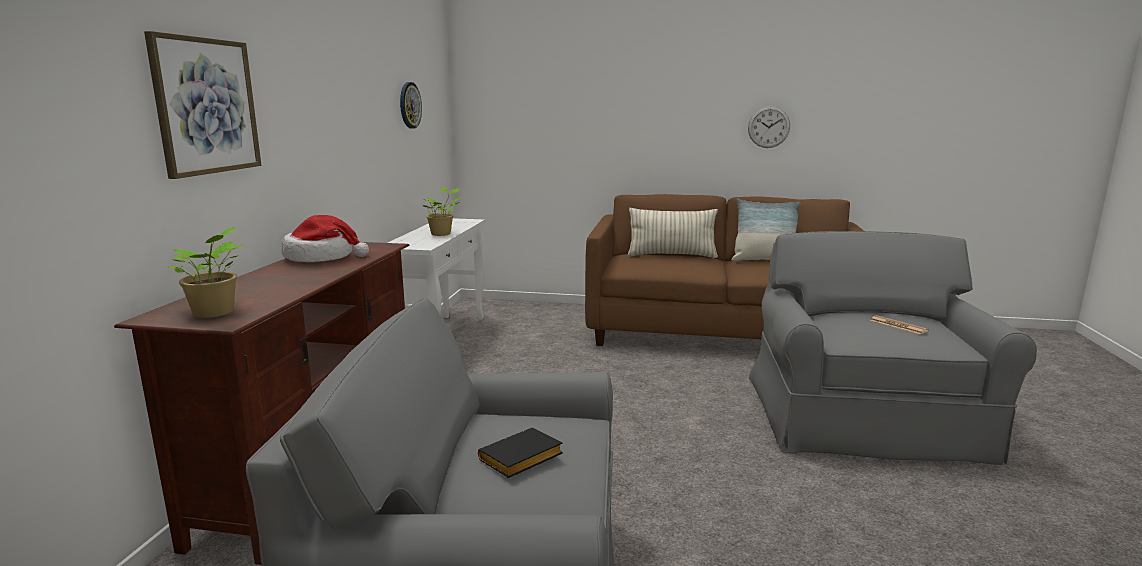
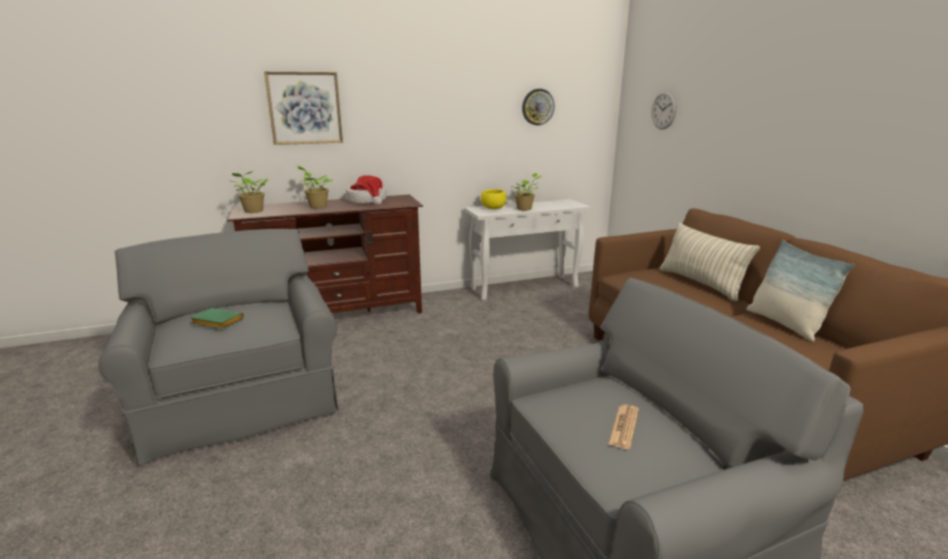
camera: 60 degrees right, 5 degrees up
black book [478,428,563,478] -> green book [190,308,244,329]
wall clock [748,106,790,148] -> wall clock moved to [651,91,677,130]
none -> potted plant [297,165,333,208]
none -> yellow bowl [481,189,506,209]

